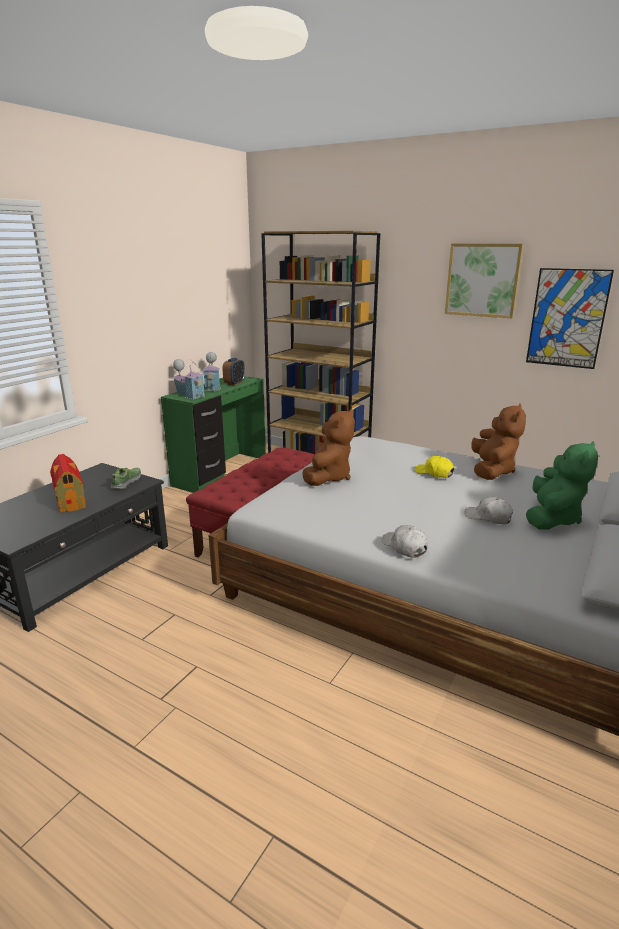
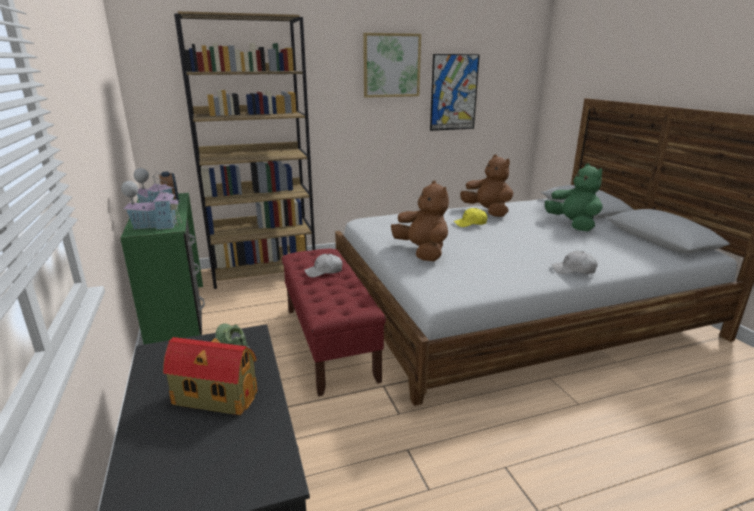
camera: 50 degrees left, 0 degrees up
white cap [464,497,513,524] -> white cap moved to [304,254,343,277]

